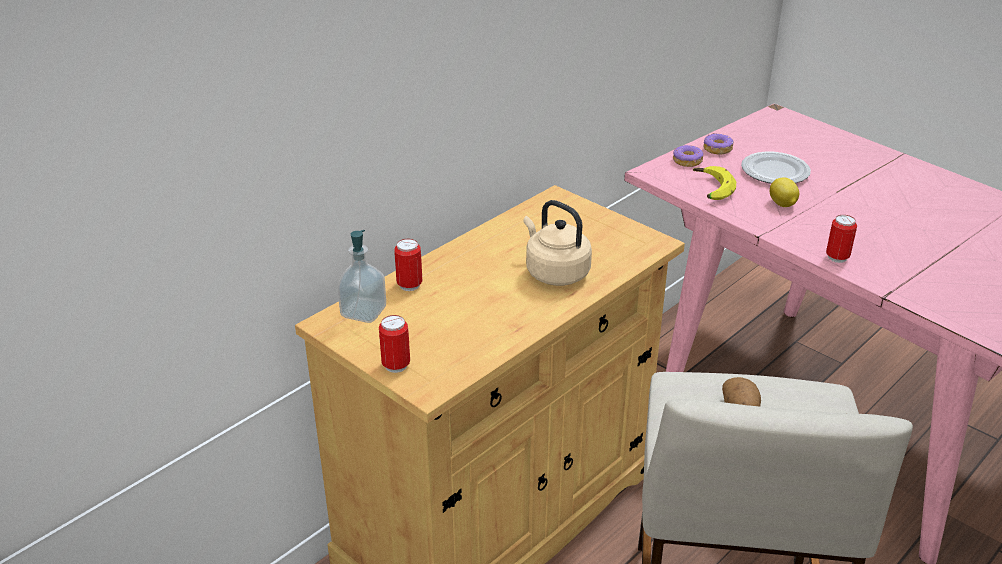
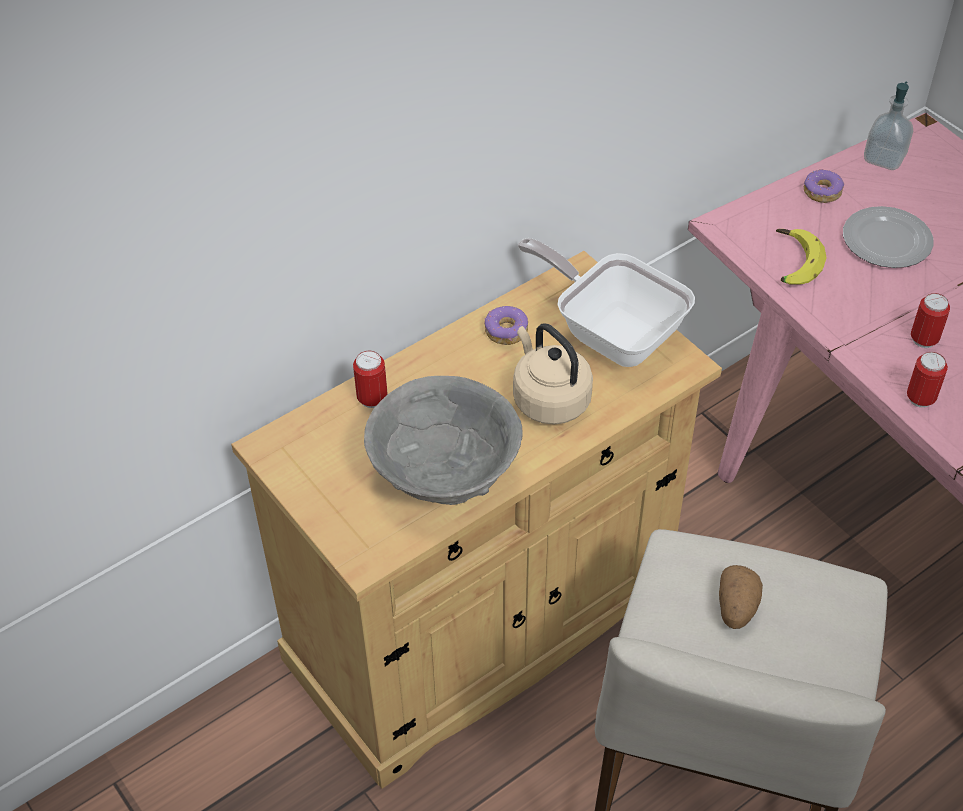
camera: 10 degrees right, 15 degrees up
soap dispenser [338,230,386,323] -> soap dispenser moved to [864,82,913,170]
can [379,315,410,373] -> can moved to [911,293,950,348]
donut [673,145,703,167] -> donut moved to [484,306,528,345]
lemon [770,177,799,207] -> none
none -> grey bowl [364,376,523,505]
none -> frying pan [518,238,695,367]

